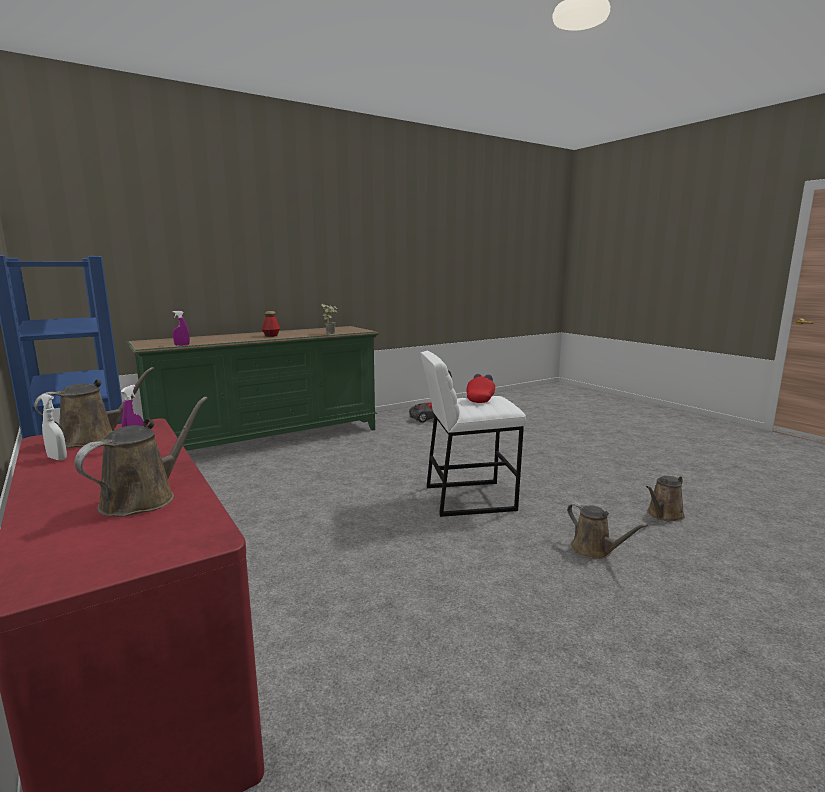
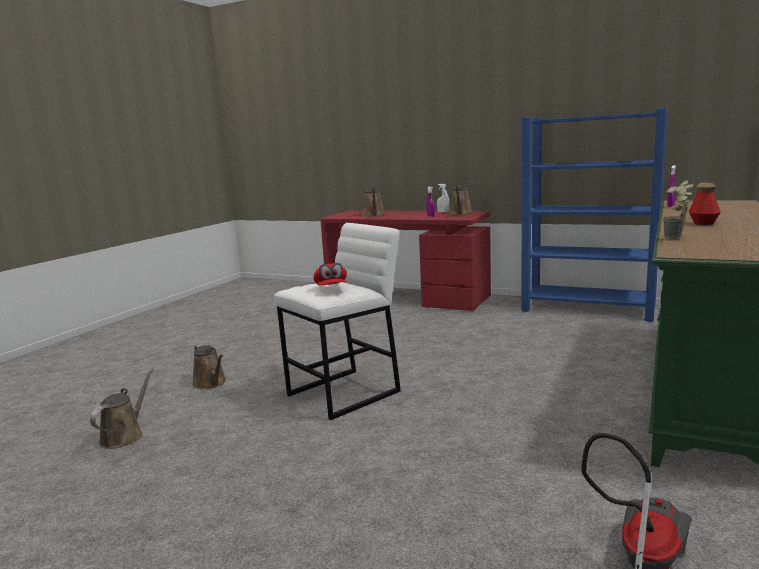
camera: 150 degrees right, 0 degrees up
brown watering can [567,502,648,559] -> brown watering can turned 150 degrees counterclockwise [192,344,226,389]

